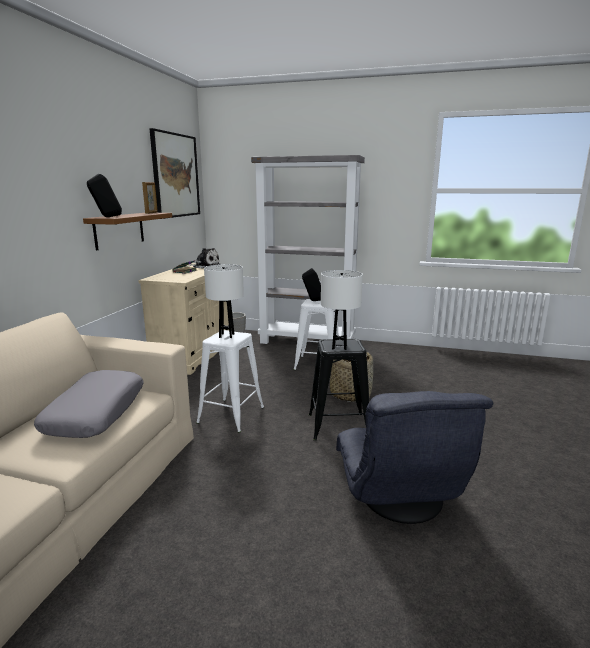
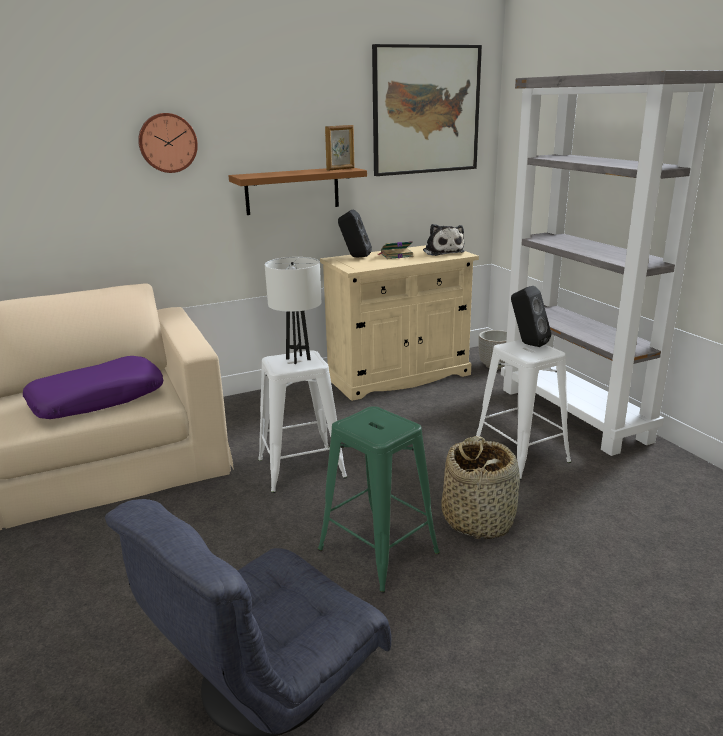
camera: 50 degrees right, 5 degrees up
grey pillow [34,370,143,438] -> purple pillow [23,356,163,419]
black speaker [87,174,122,217] -> black speaker moved to [338,209,372,258]
black stool [309,339,369,441] -> green stool [318,406,440,593]
white table lamp [321,270,363,350] -> none
none -> wall clock [138,113,198,173]

